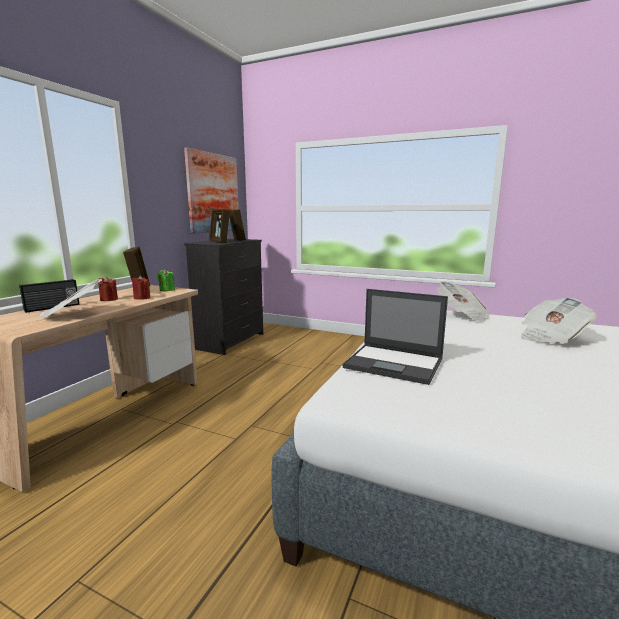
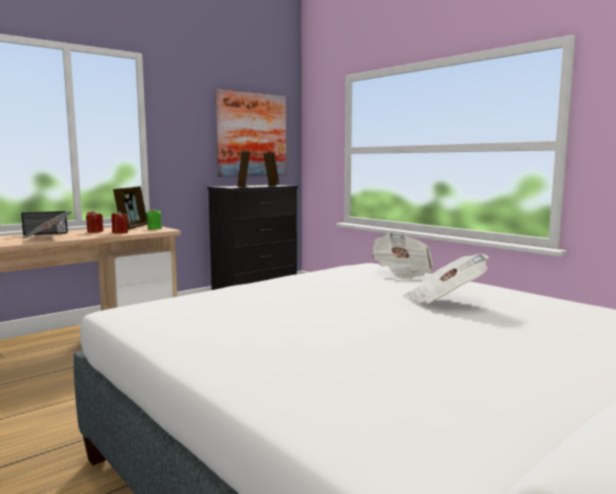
camera: 25 degrees right, 5 degrees down
laptop [342,289,448,385] -> none

